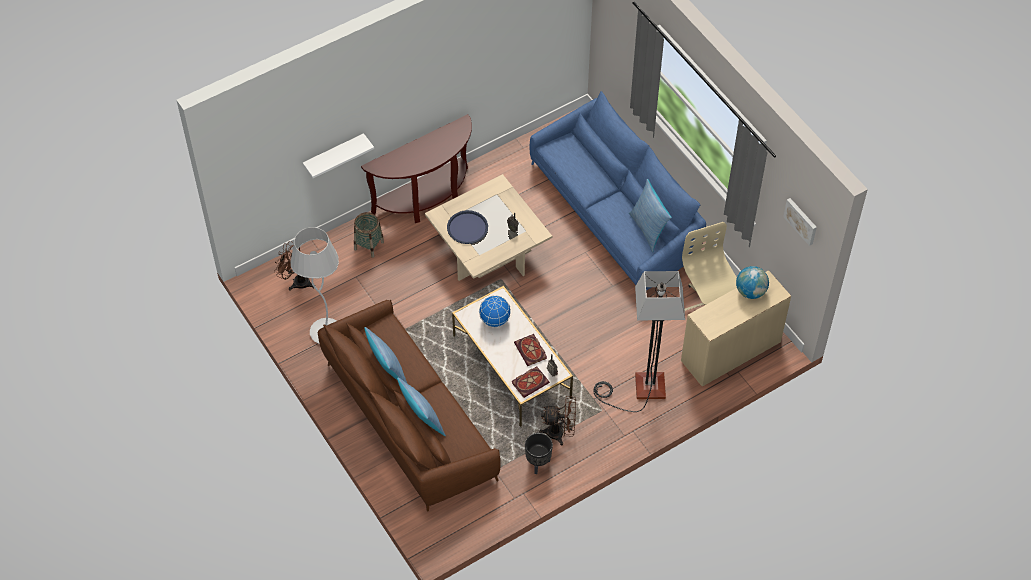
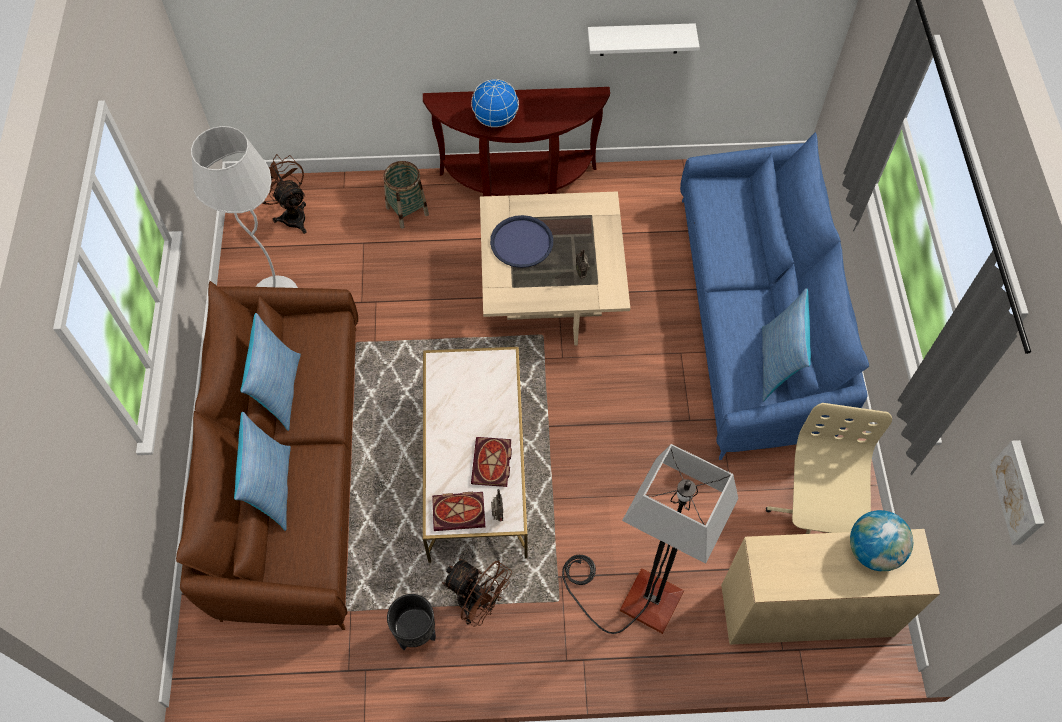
camera: 30 degrees right, 5 degrees up
white shelf [303,133,374,178] -> white shelf moved to [588,23,700,56]
globe [479,295,511,328] -> globe moved to [471,79,519,127]

